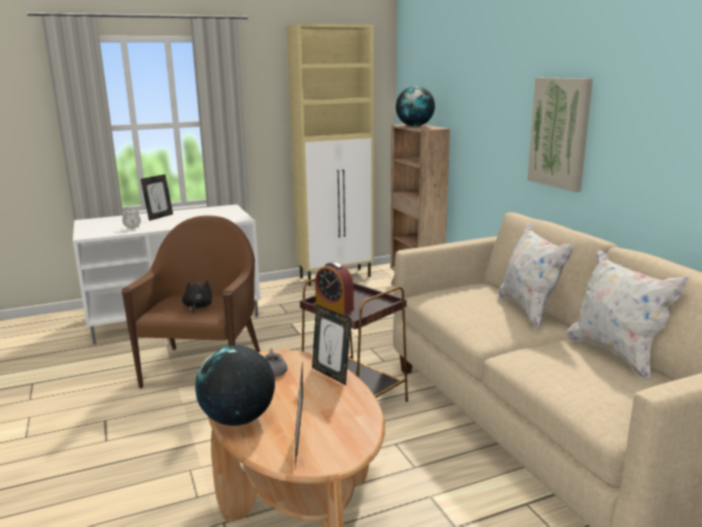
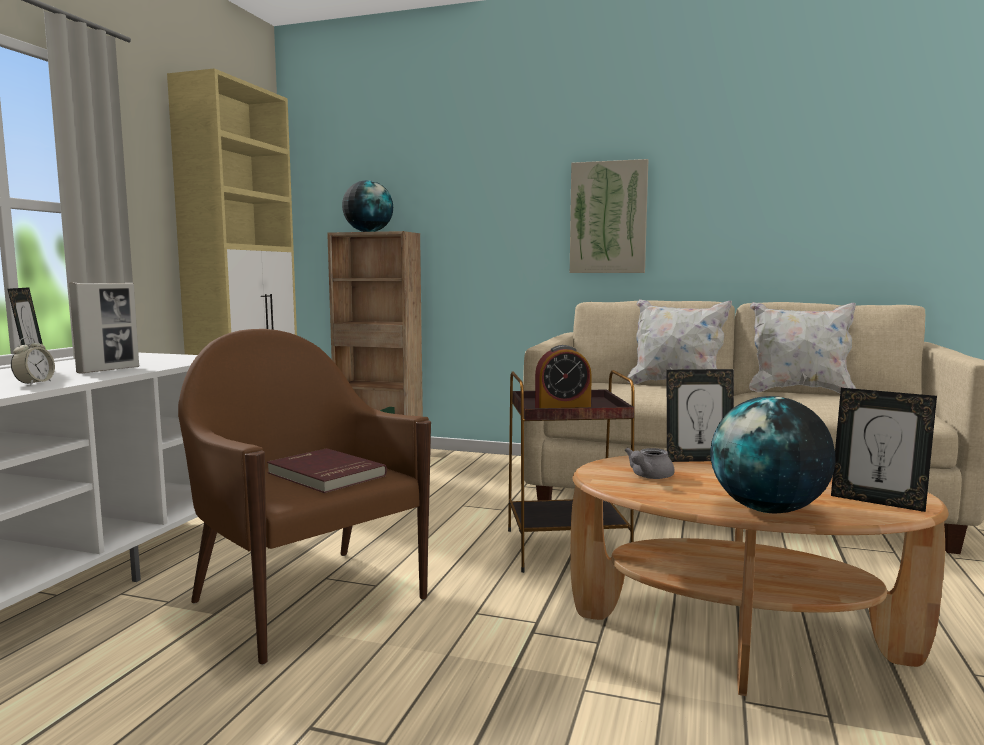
camera: 50 degrees left, 10 degrees down
black plush toy [182,280,212,314] -> red book [267,448,387,493]
none -> picture frame [69,283,139,374]

